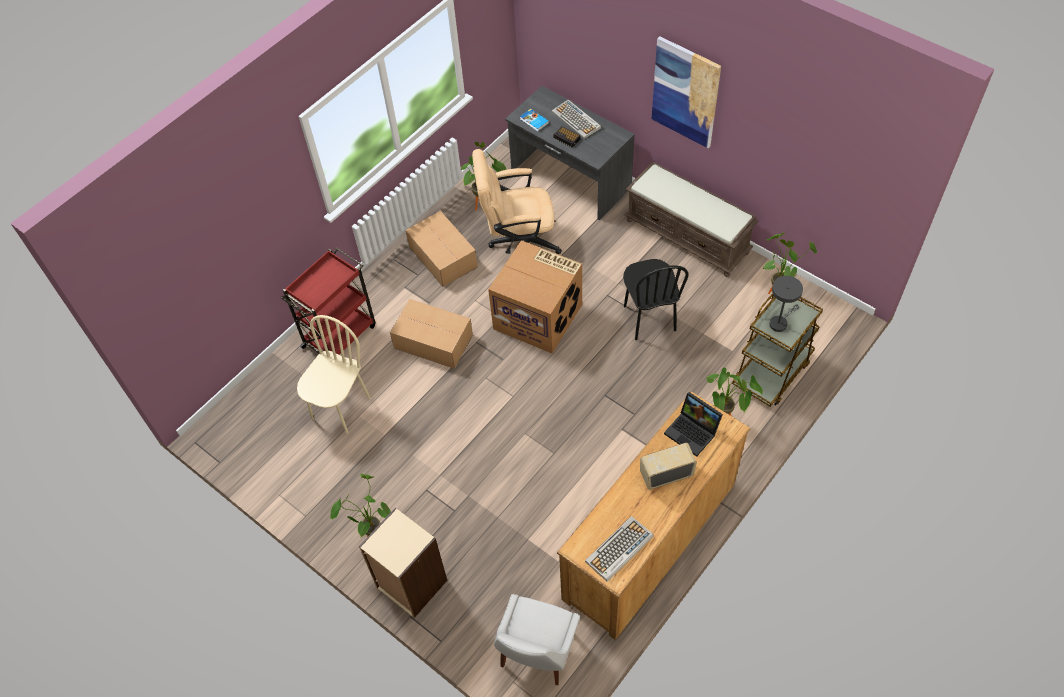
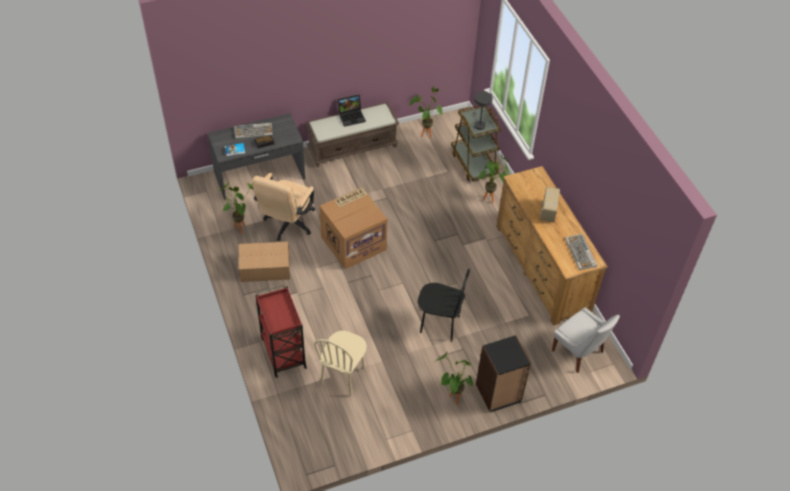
camera: 65 degrees left, 5 degrees down
beige chair [297,315,370,434] -> beige chair turned 120 degrees counterclockwise [314,331,366,396]
beige bookcase [359,508,447,618] -> black bookcase [476,335,531,413]
cardboard box [390,299,473,369] -> none
black chair [623,259,689,340] -> black chair moved to [418,269,470,342]
picture [652,36,721,148] -> none
laptop [664,392,723,457] -> laptop moved to [338,95,366,127]

